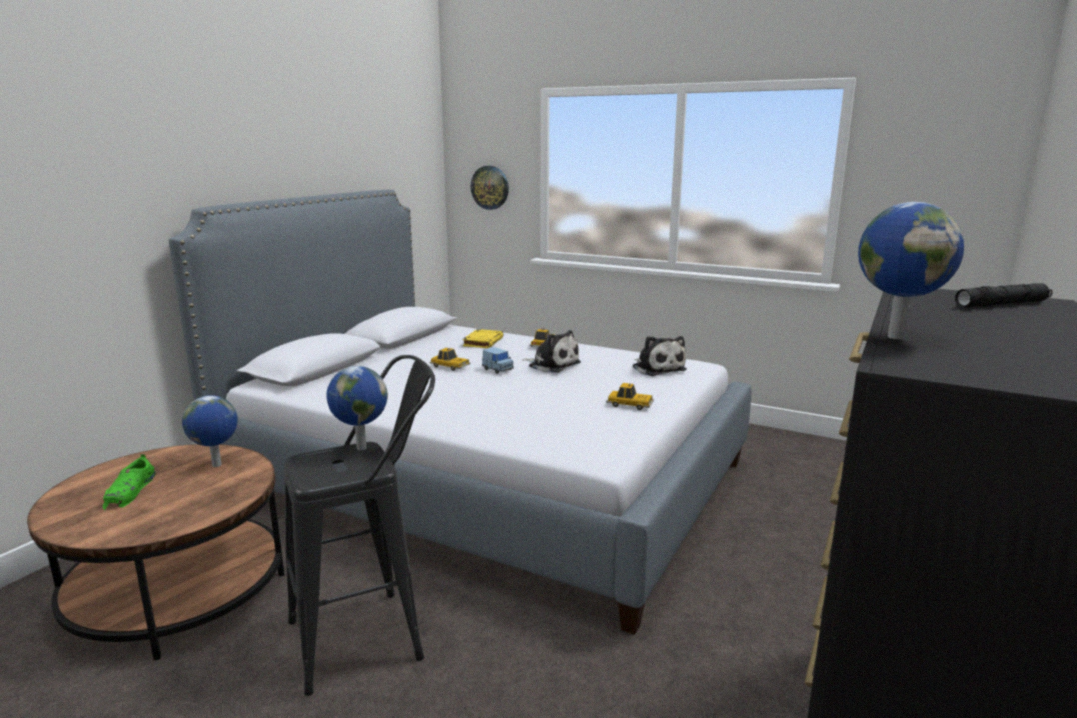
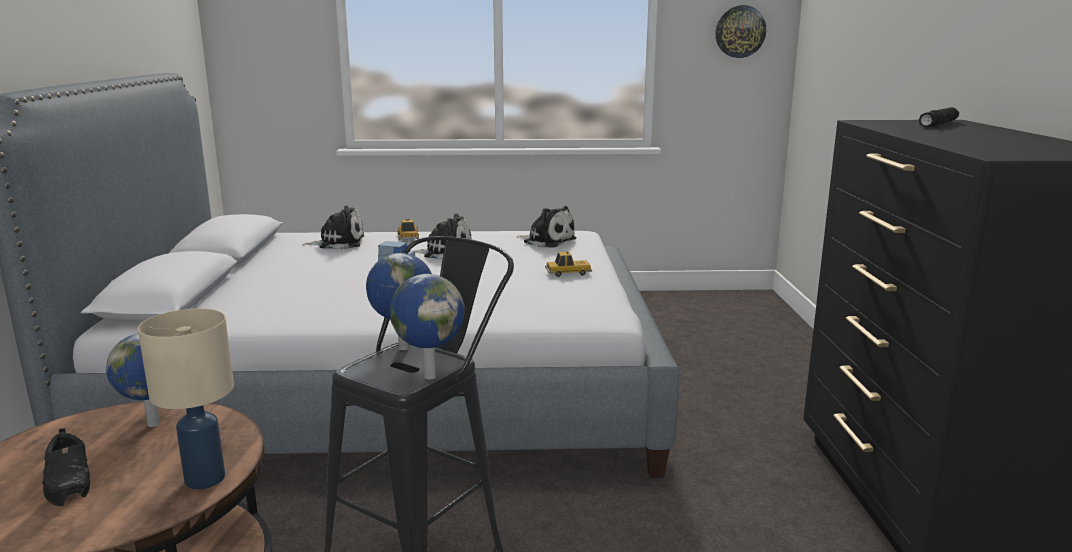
camera: 30 degrees left, 0 degrees up
green shoe [103,454,156,510] -> black shoe [42,428,90,506]
toy car [430,348,470,371] -> none
yellow book [463,329,504,348] -> plush toy [302,205,365,249]
wall clock [471,166,509,210] -> wall clock moved to [715,5,766,58]
globe [858,202,964,339] -> globe moved to [389,274,465,379]
none -> beige table lamp [138,309,234,489]

